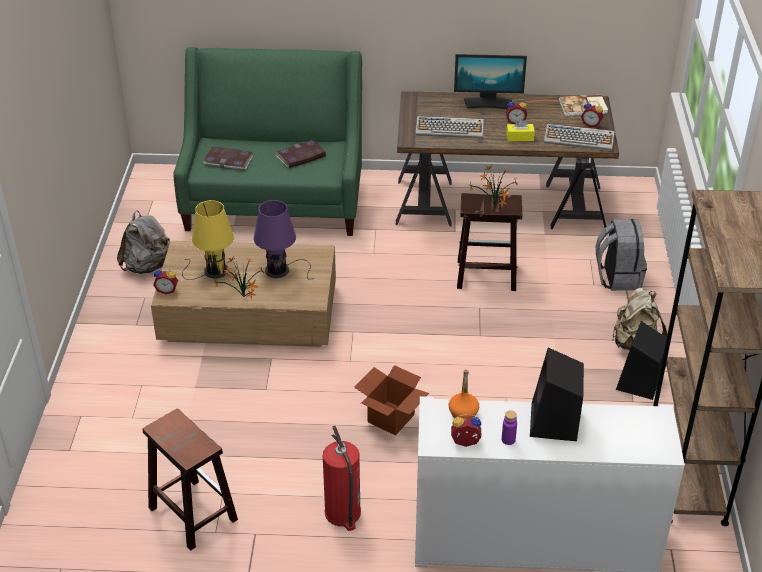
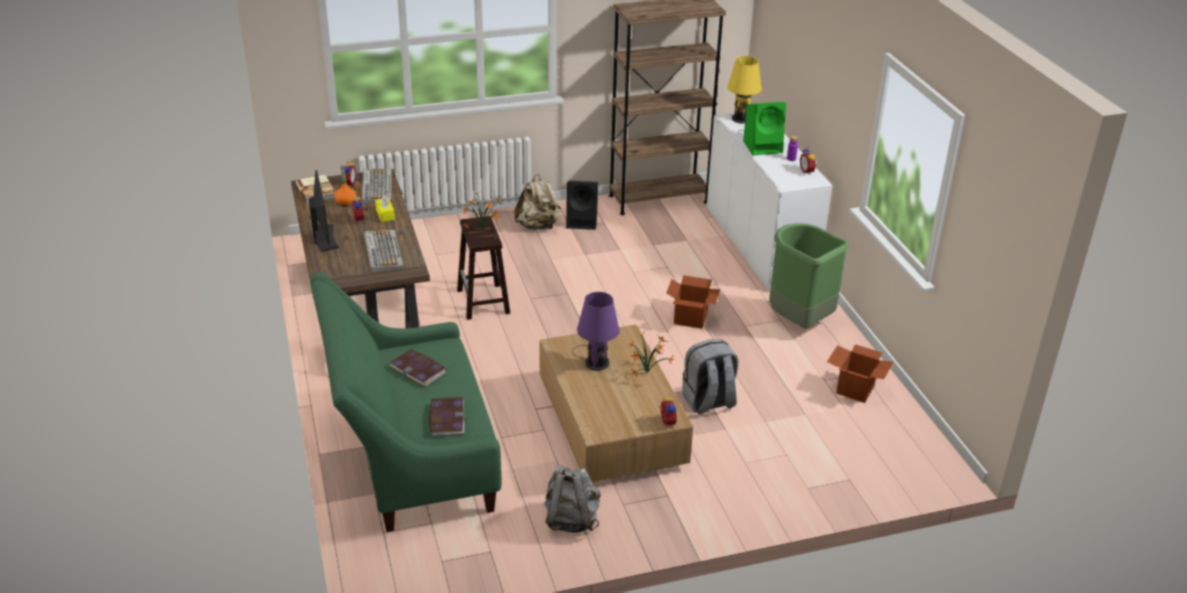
camera: 110 degrees left, 5 degrees down
brown stool [143,408,238,551] -> cardboard box [827,344,894,403]
yellow table lamp [182,200,234,280] -> yellow table lamp moved to [727,56,762,133]
fire extinguisher [323,426,361,531] -> green trash can [769,223,849,329]
orange bottle [449,369,479,418] -> orange bottle moved to [334,165,357,206]
black speaker [530,348,584,441] -> green speaker [743,102,786,155]
grey backpack [596,219,647,291] -> grey backpack moved to [682,339,738,414]

